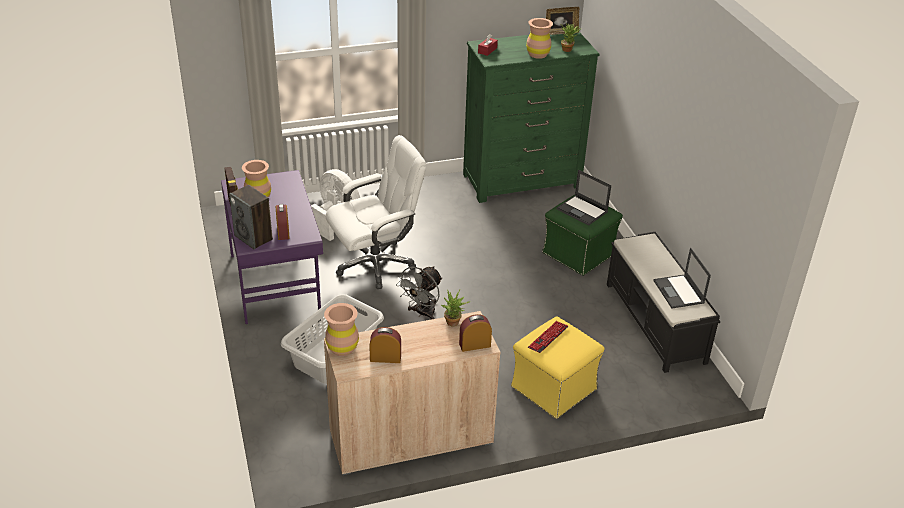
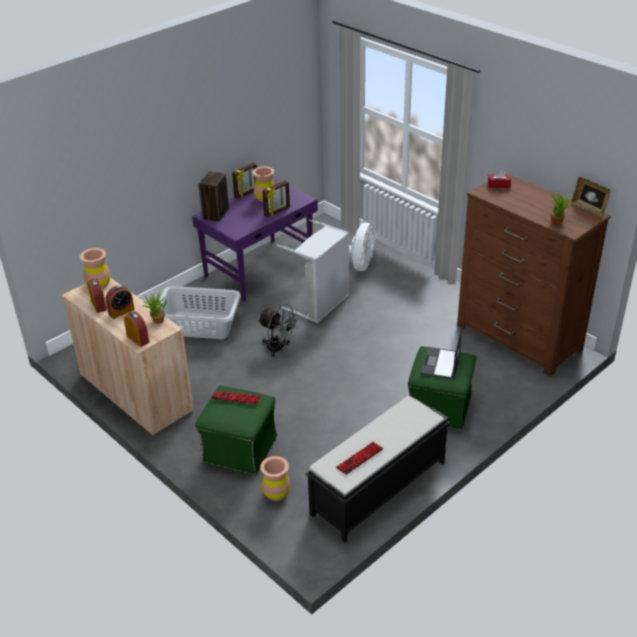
camera: 65 degrees right, 0 degrees up
alarm clock [276,204,290,240] -> alarm clock moved to [106,285,135,319]
white office chair [326,135,426,289] -> grey laundry basket [276,219,349,323]
grey fan [396,266,442,320] -> grey fan turned 150 degrees counterclockwise [258,304,300,357]
green dresser [463,32,599,203] -> brown dresser [457,173,611,376]
yellow ottoman [511,316,605,419] -> green ottoman [195,385,277,475]
brown vase [526,18,553,59] -> brown vase moved to [260,456,290,501]
laptop [653,248,711,308] -> keyboard [336,442,383,475]
none -> picture frame [262,180,290,217]

